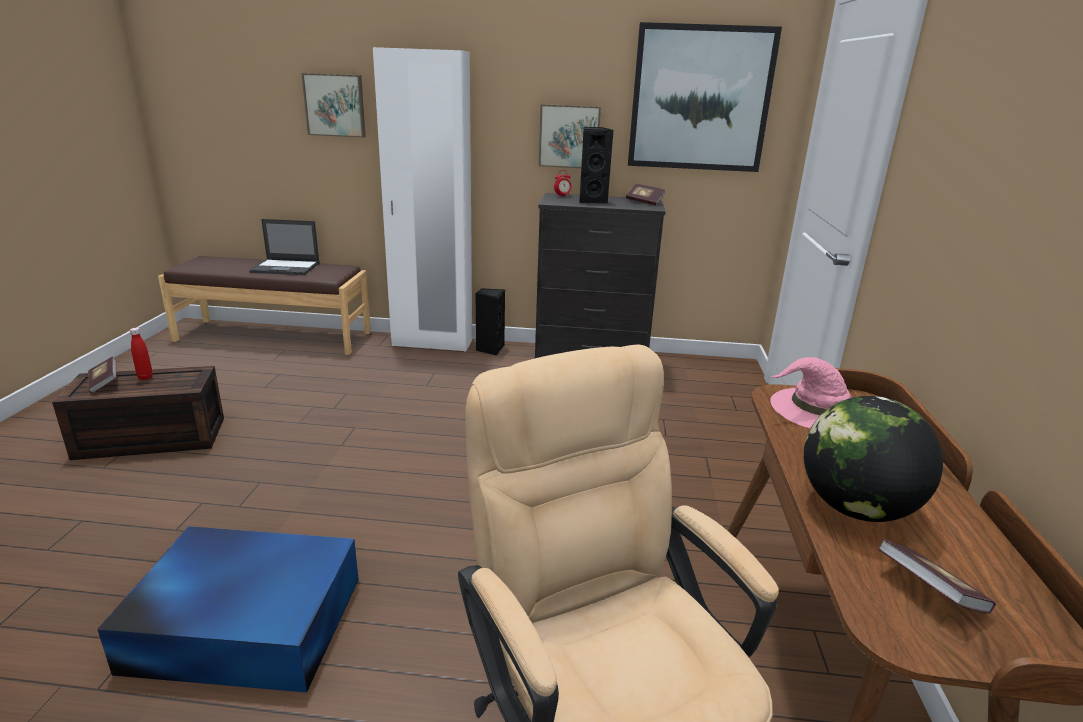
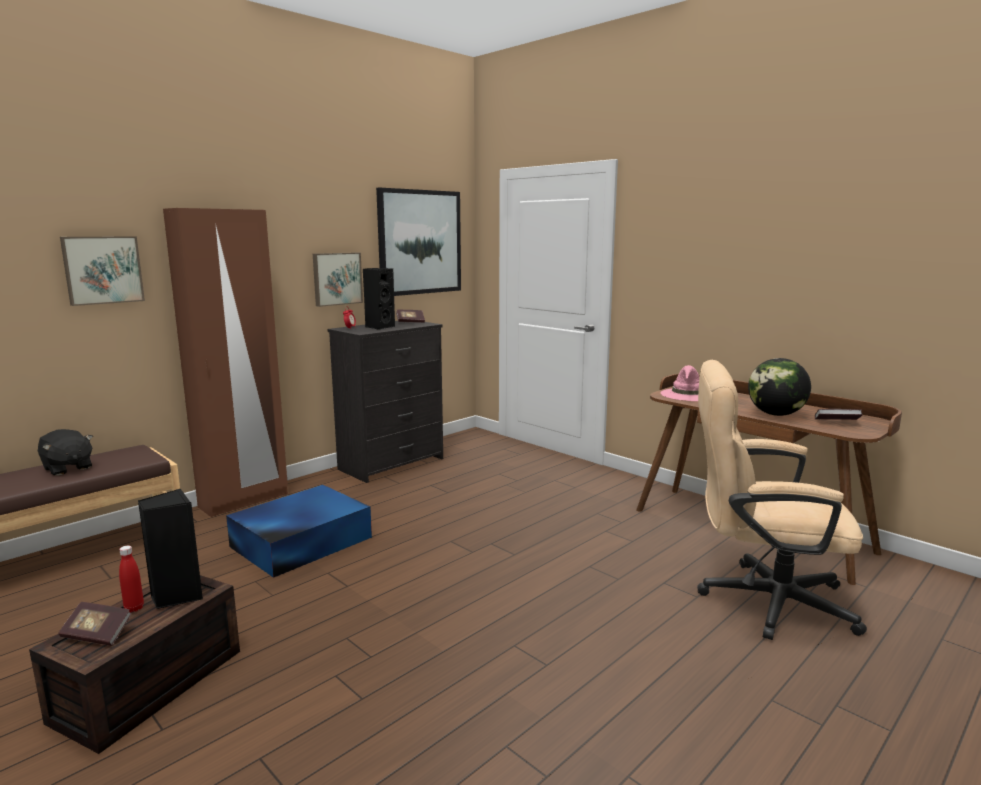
camera: 50 degrees left, 10 degrees down
blue storage box [97,526,359,692] -> blue storage box moved to [226,485,372,578]
laptop [249,219,320,275] -> black plush toy [38,429,93,476]
white wardrobe [373,47,472,351] -> brown wardrobe [163,208,288,517]
black speaker [475,288,505,356] -> black speaker moved to [138,489,203,609]

